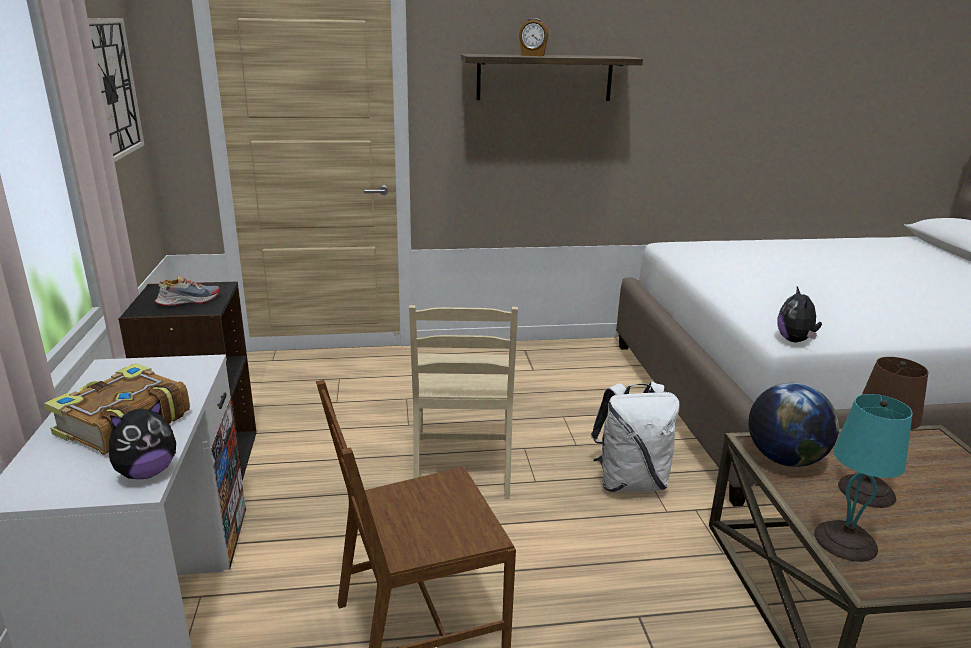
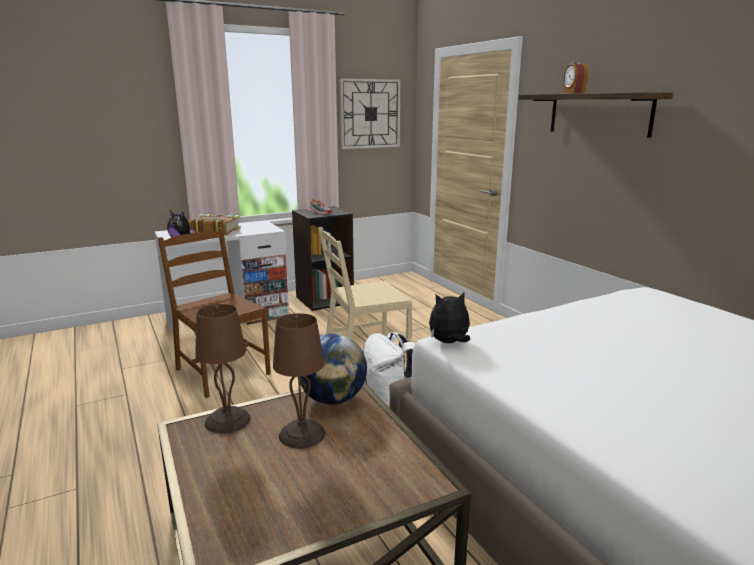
camera: 70 degrees right, 5 degrees down
turquoise table lamp [814,394,913,562] -> brown table lamp [195,304,251,434]

